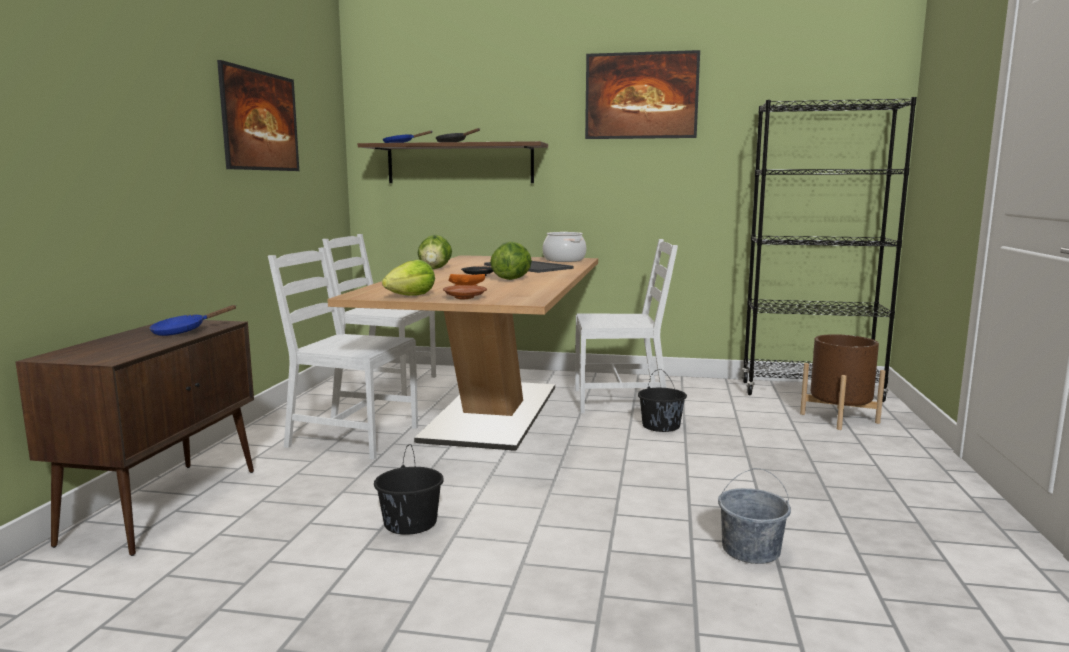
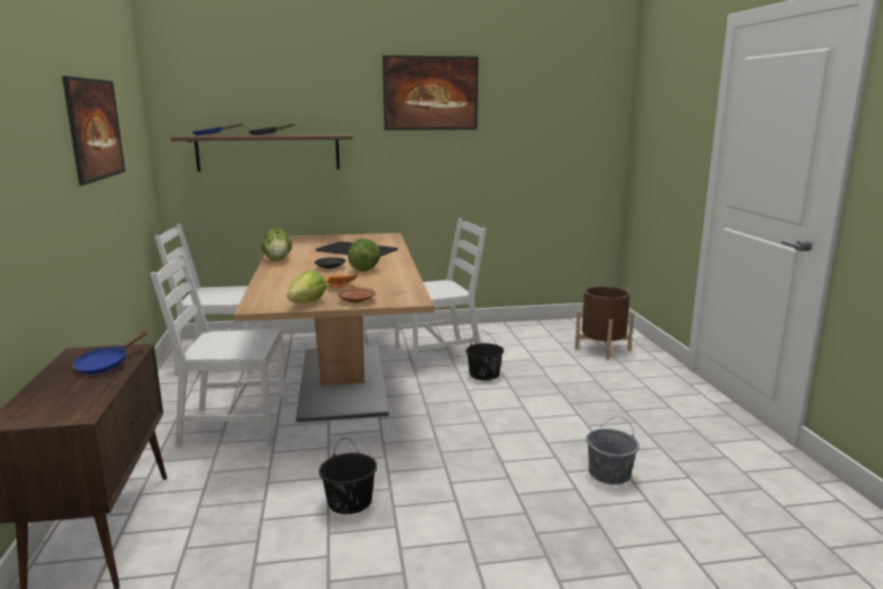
camera: 20 degrees left, 5 degrees up
cooking pot [543,232,586,262] -> none
black bookcase [742,97,917,402] -> none

